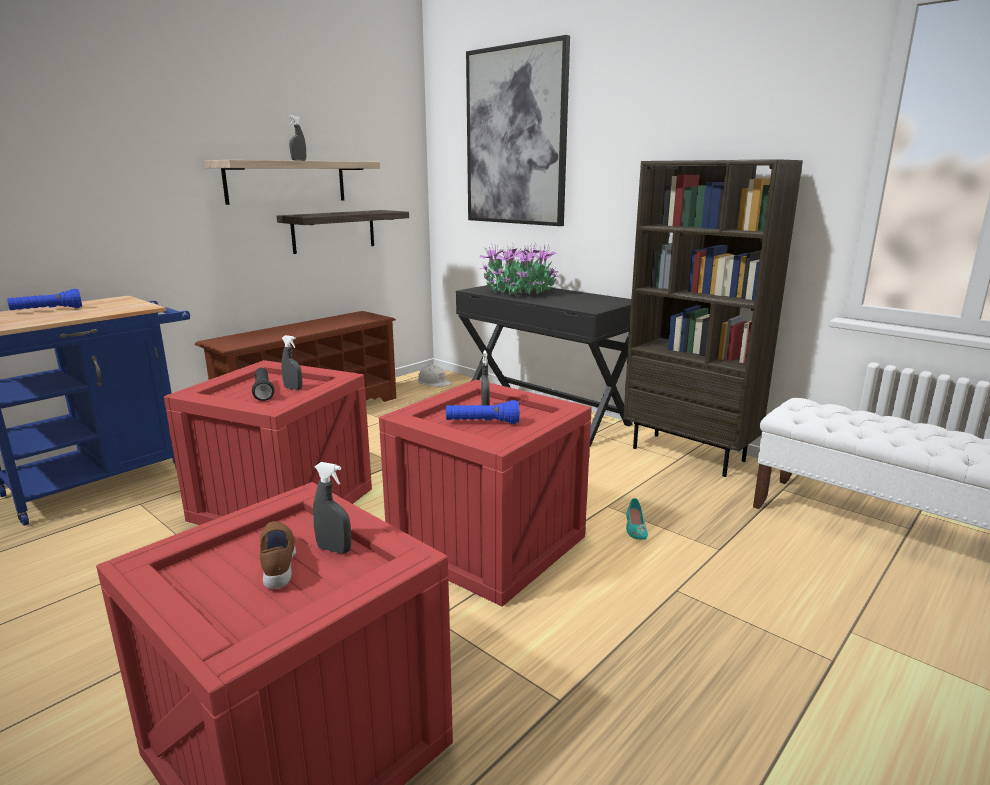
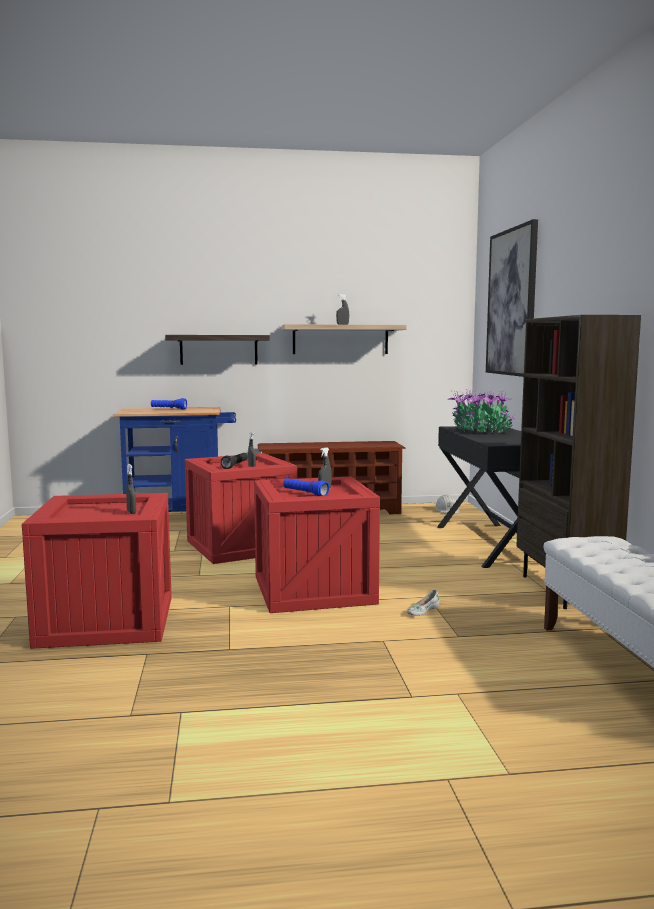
camera: 40 degrees right, 10 degrees down
brown shoe [260,521,296,589] -> none
shelf [277,210,409,254] -> shelf moved to [165,335,270,365]
turquoise shoe [626,498,648,540] -> white shoe [407,590,440,616]

